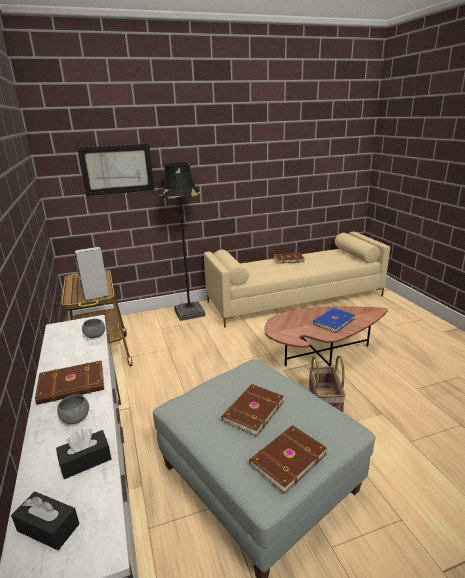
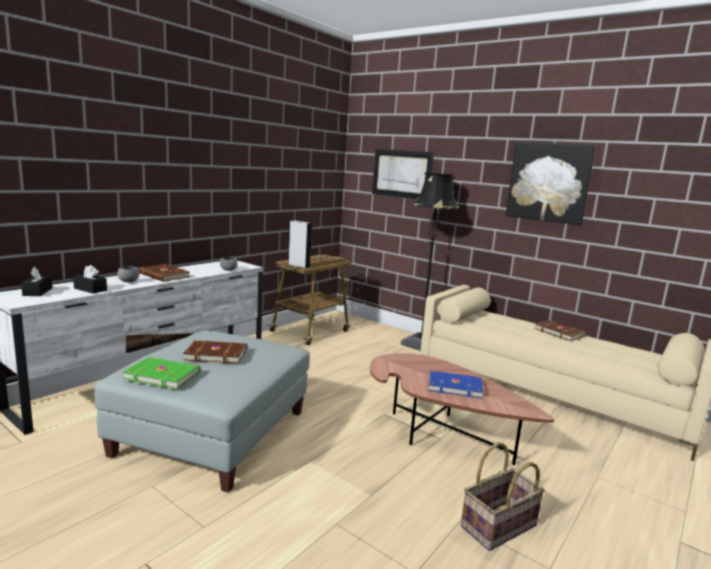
camera: 55 degrees right, 10 degrees down
brown book [249,425,327,494] -> green book [123,357,201,389]
basket [309,355,346,412] -> basket moved to [461,442,545,551]
none -> picture [506,142,596,225]

